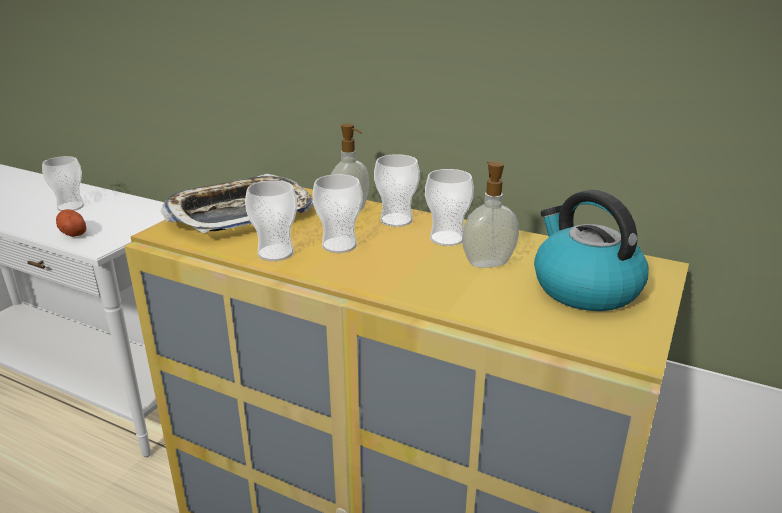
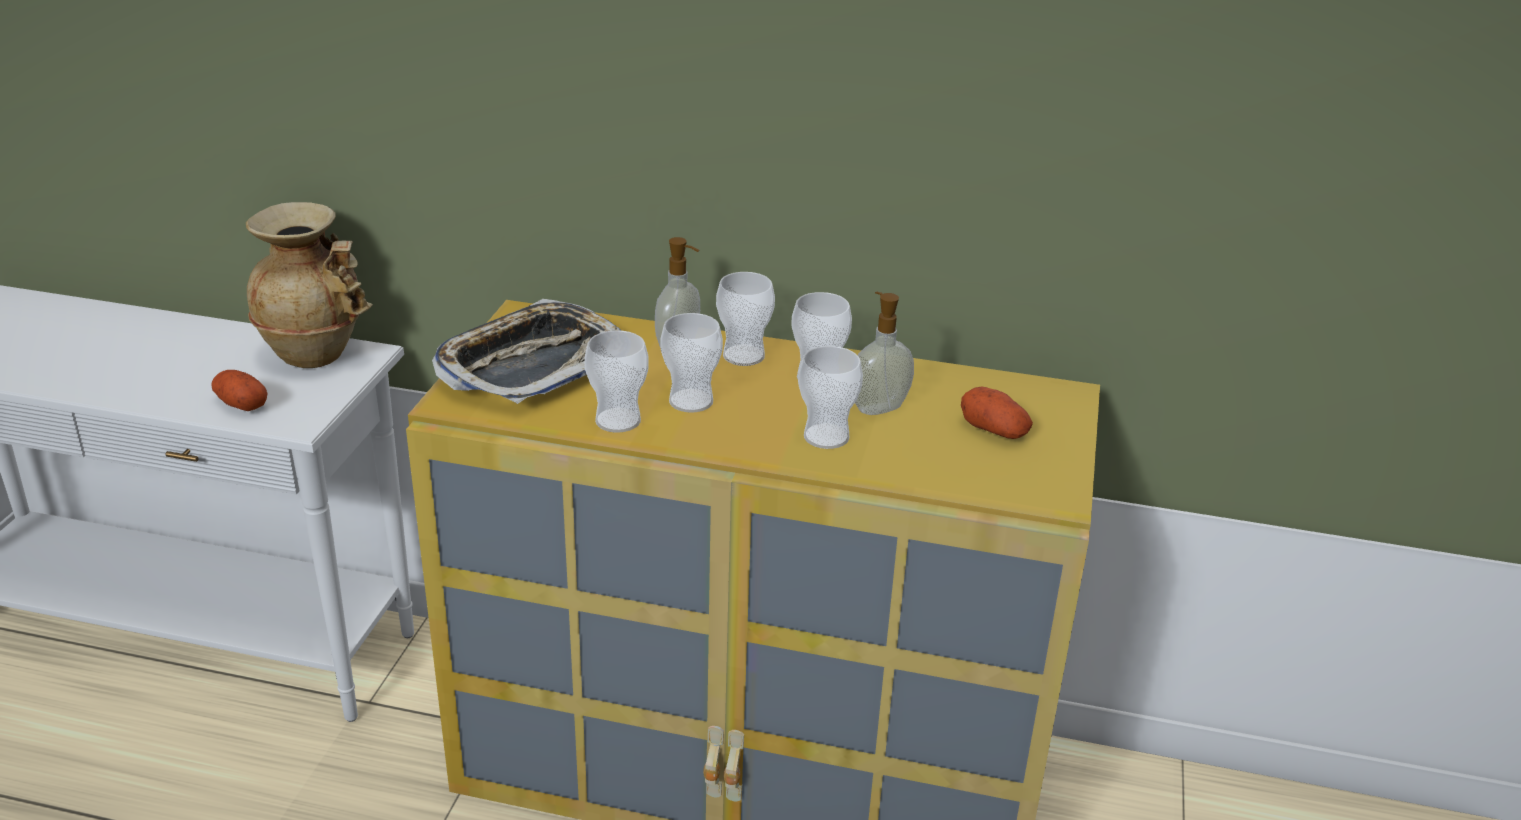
camera: 15 degrees left, 5 degrees up
cup [42,156,84,211] -> cup moved to [798,346,863,449]
kettle [534,190,649,311] -> potato [961,386,1033,439]
none -> beige vase [246,202,373,368]

